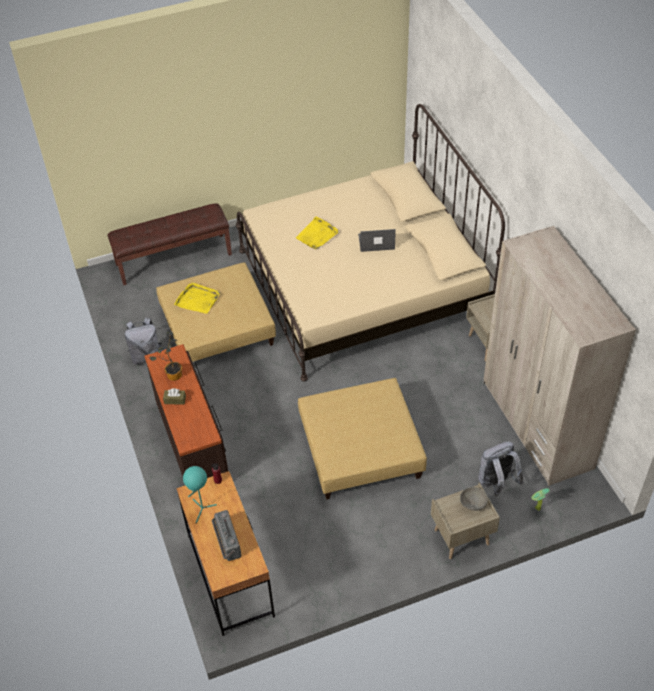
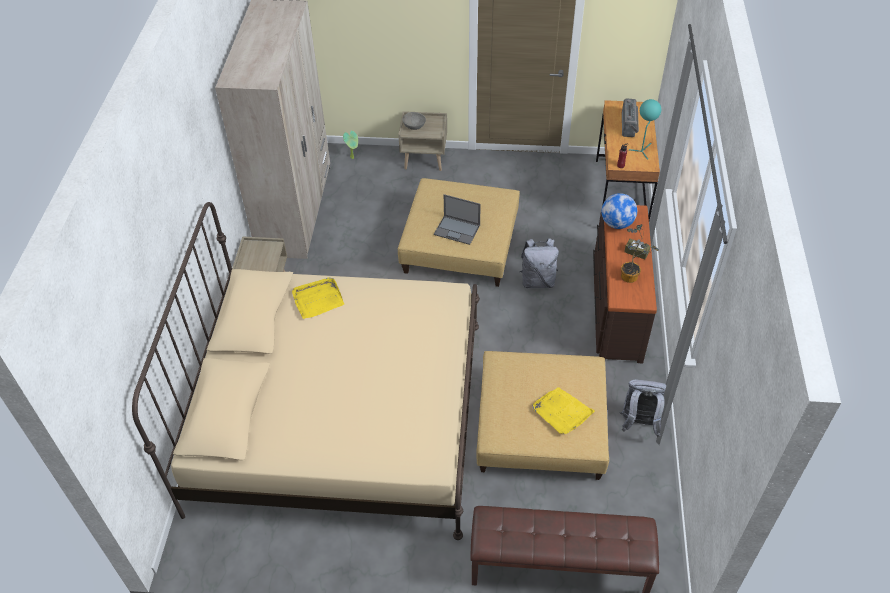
camera: 155 degrees left, 0 degrees up
yellow tray [296,217,338,249] -> yellow tray moved to [292,277,344,319]
laptop [358,229,396,252] -> laptop moved to [434,194,481,245]
grey backpack [478,442,524,496] -> grey backpack moved to [519,238,559,288]
none -> globe [601,193,637,229]

